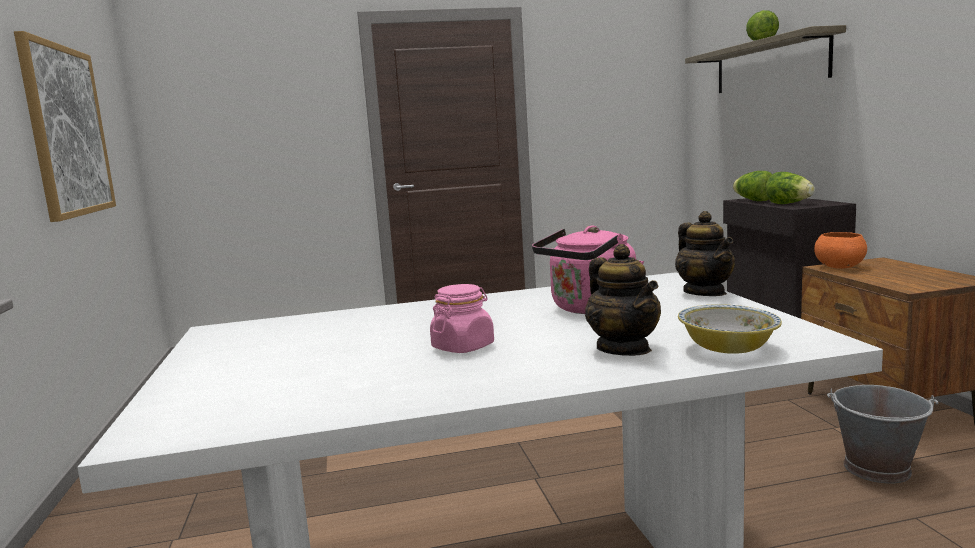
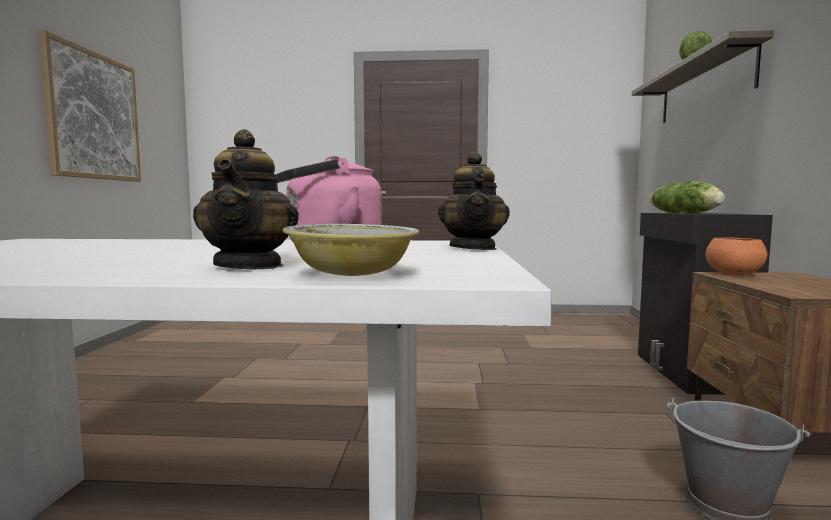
camera: 15 degrees right, 5 degrees down
pink jar [430,284,494,353] -> none

